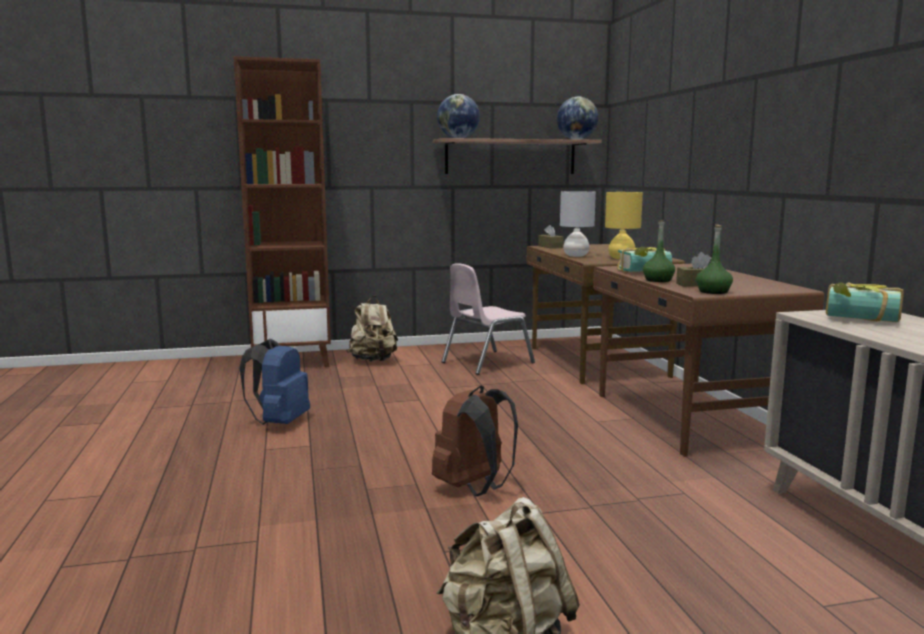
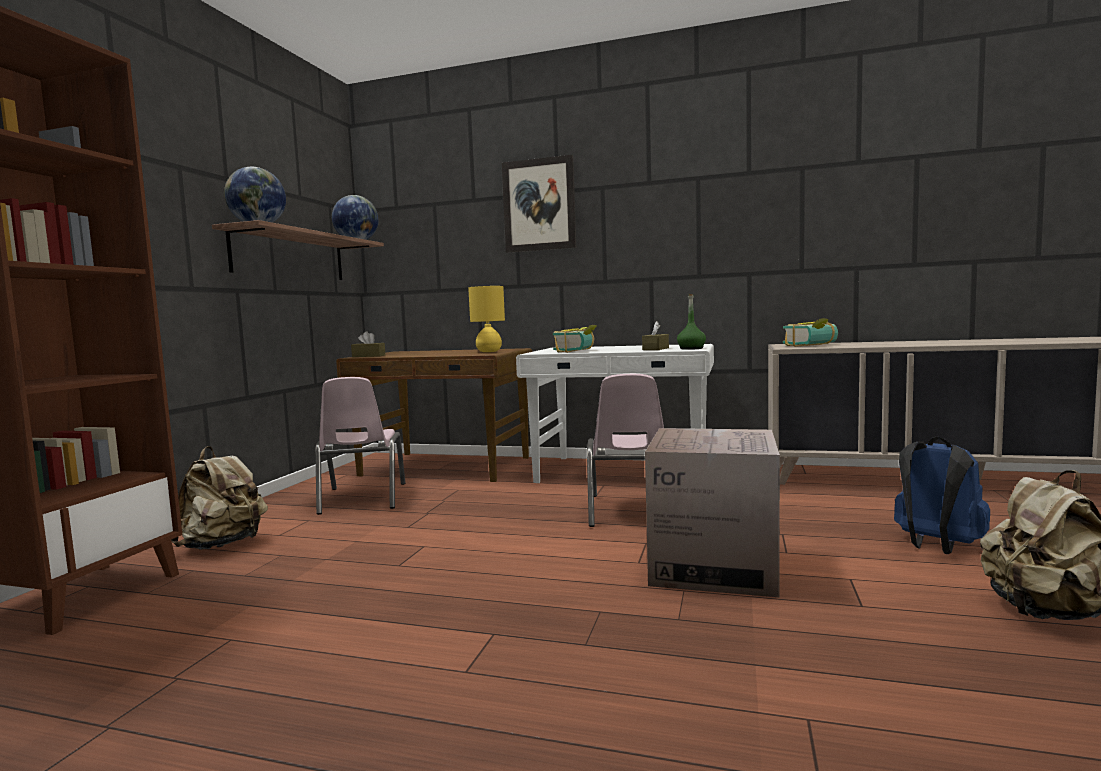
camera: 60 degrees left, 5 degrees down
blue backpack [240,339,310,425] -> blue backpack moved to [894,436,990,554]
brown backpack [432,386,518,497] -> cardboard box [645,428,780,597]
grey table lamp [560,191,596,257] -> none
brown desk [593,264,824,457] -> white desk [516,344,714,483]
green bottle [643,220,675,282] -> none
none -> picture [502,155,576,253]
none -> pink chair [587,374,664,527]

